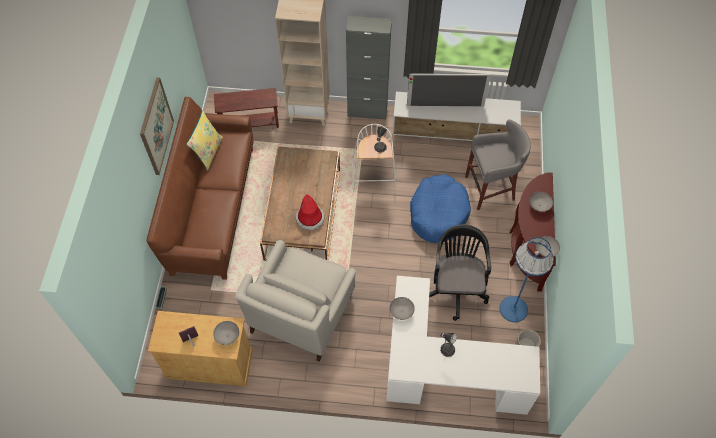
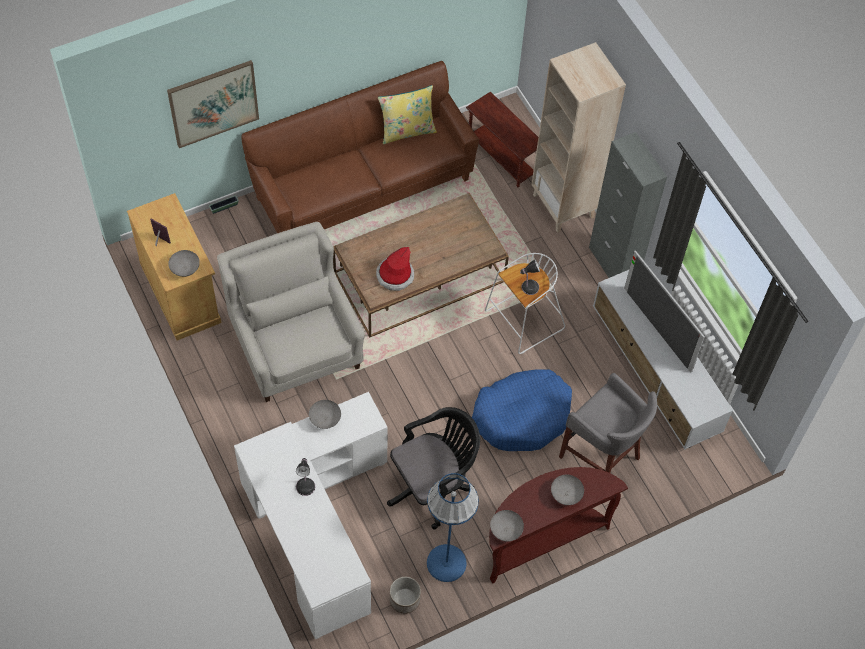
camera: 55 degrees right, 0 degrees up
picture [140,77,174,175] -> picture moved to [167,60,259,148]
white armchair [235,240,357,362] -> white armchair turned 75 degrees clockwise [217,222,365,402]

